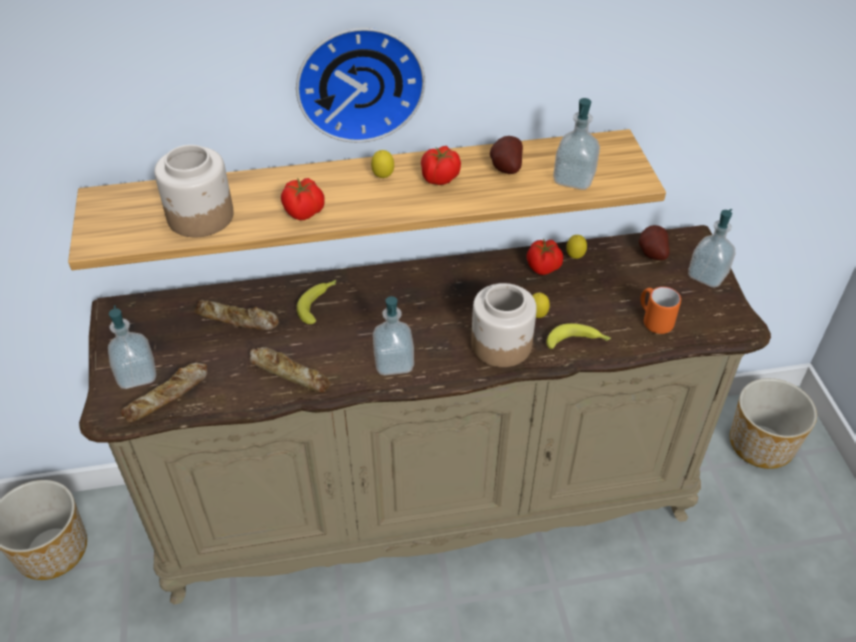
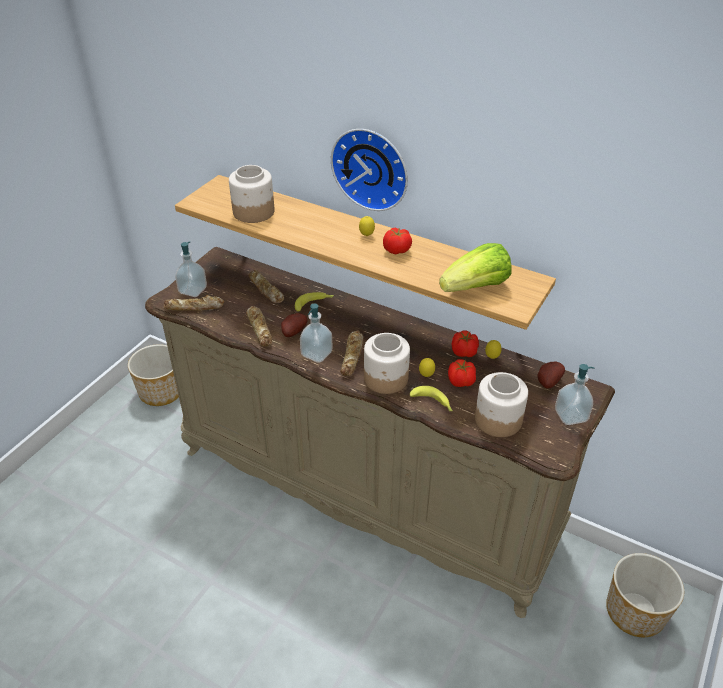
camera: 40 degrees right, 5 degrees down
tomato [281,178,325,220] -> tomato moved to [448,359,476,387]
potato [490,136,523,174] -> potato moved to [281,313,308,337]
soap dispenser [553,98,600,190] -> lettuce [439,243,512,292]
orange mug [641,287,681,334] -> jar [475,372,528,437]
none -> bread [340,330,363,376]

